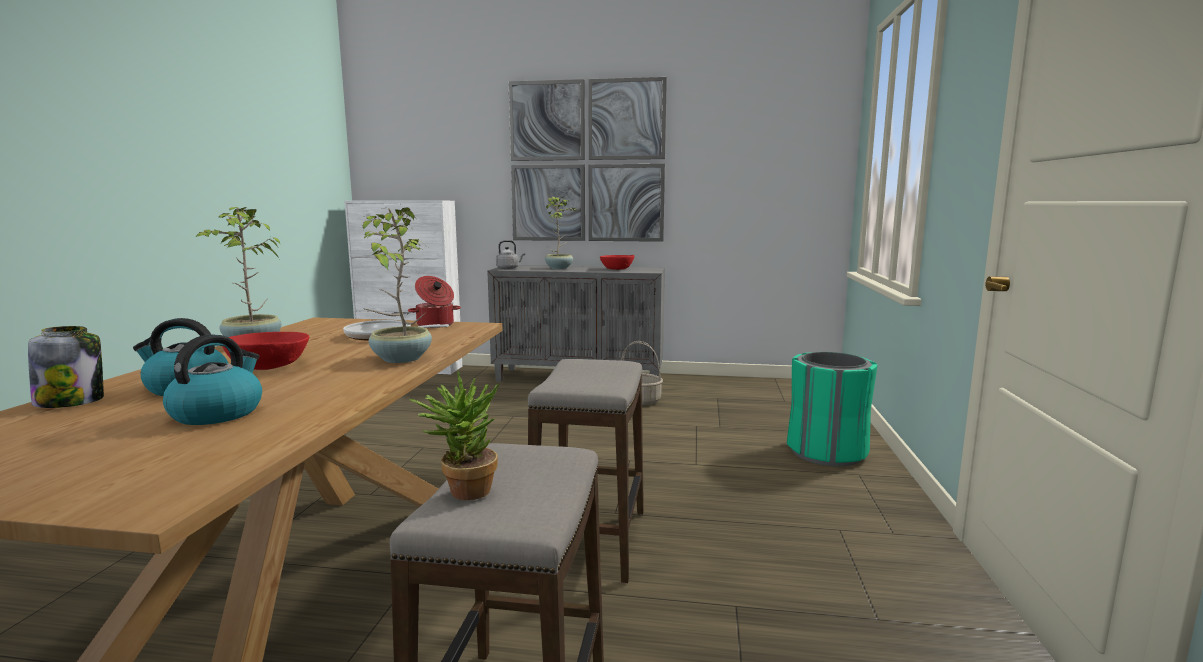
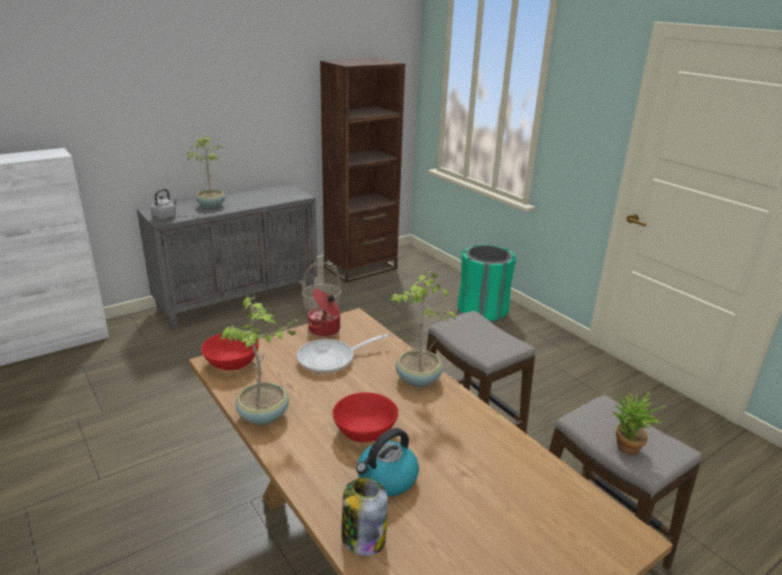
camera: 45 degrees left, 15 degrees up
kettle [163,334,262,425] -> none
picture [508,77,667,242] -> none
red bowl [600,255,634,270] -> red bowl moved to [201,333,259,370]
none -> brown bookcase [320,58,405,283]

